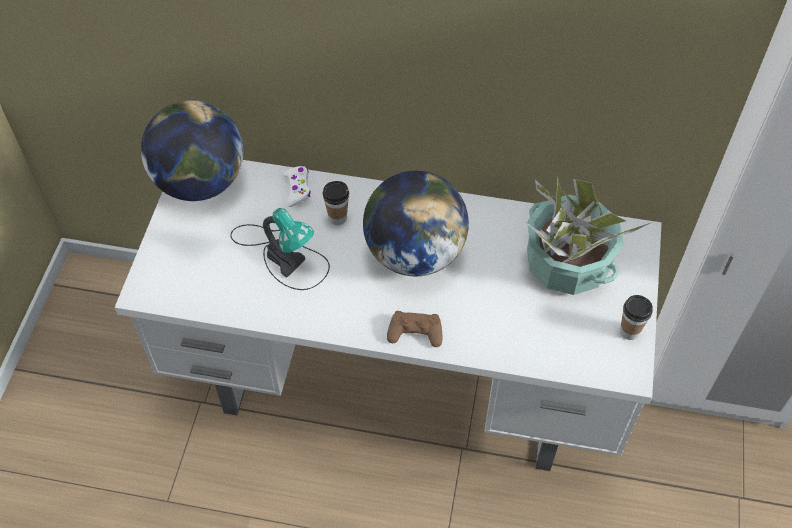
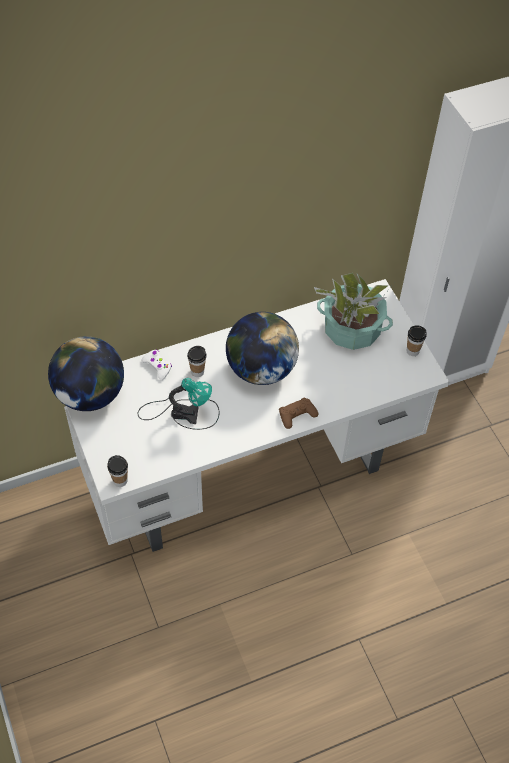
camera: 35 degrees left, 0 degrees up
none -> cup [107,455,128,487]

